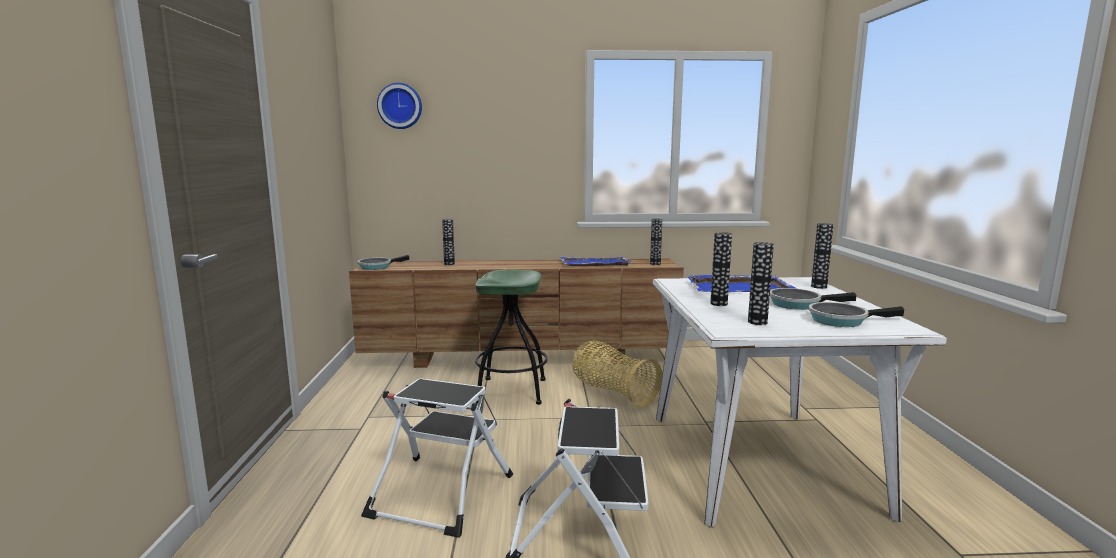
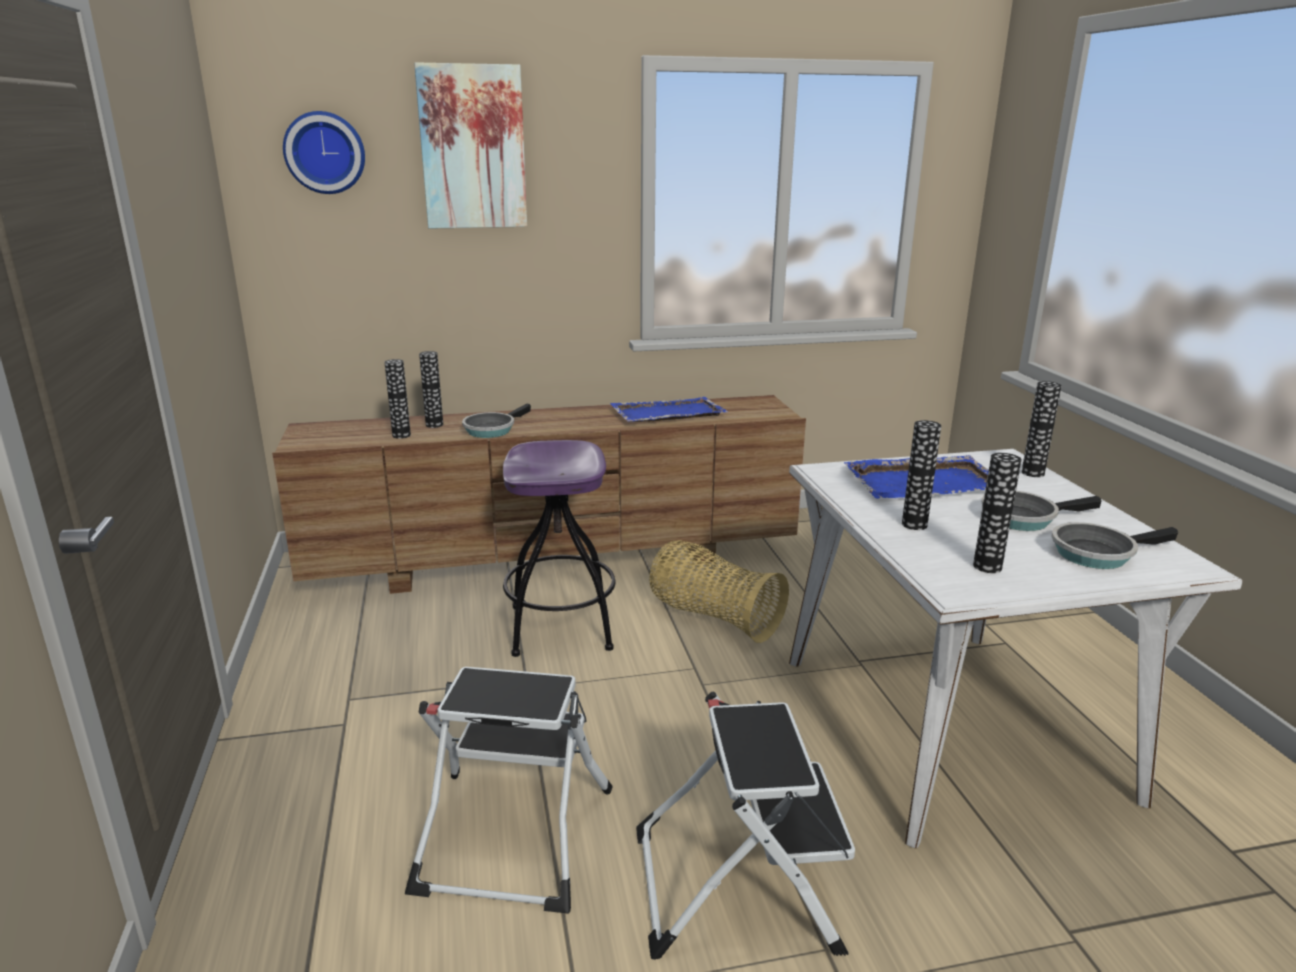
camera: 10 degrees left, 10 degrees up
frying pan [358,255,409,270] -> frying pan moved to [462,403,531,438]
green stool [475,270,548,405] -> purple stool [503,440,616,657]
vase [650,218,662,265] -> vase moved to [384,359,411,439]
none -> picture [414,62,527,229]

